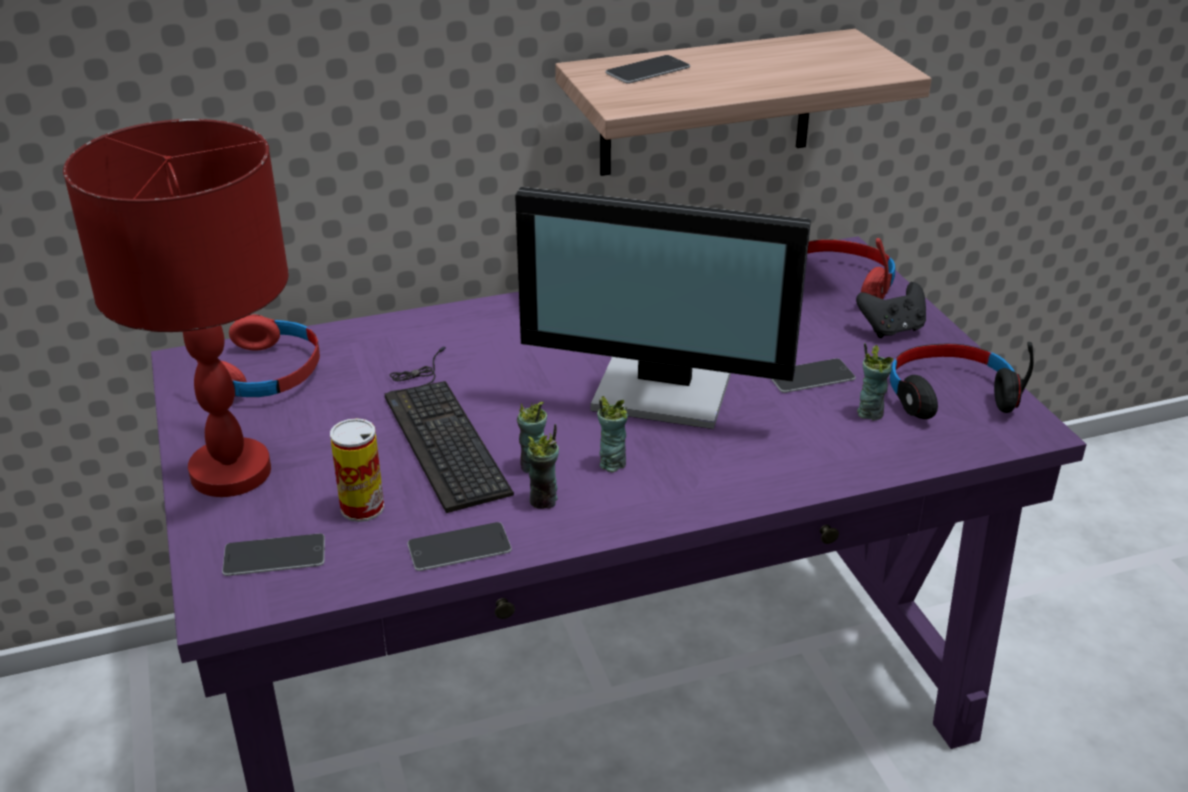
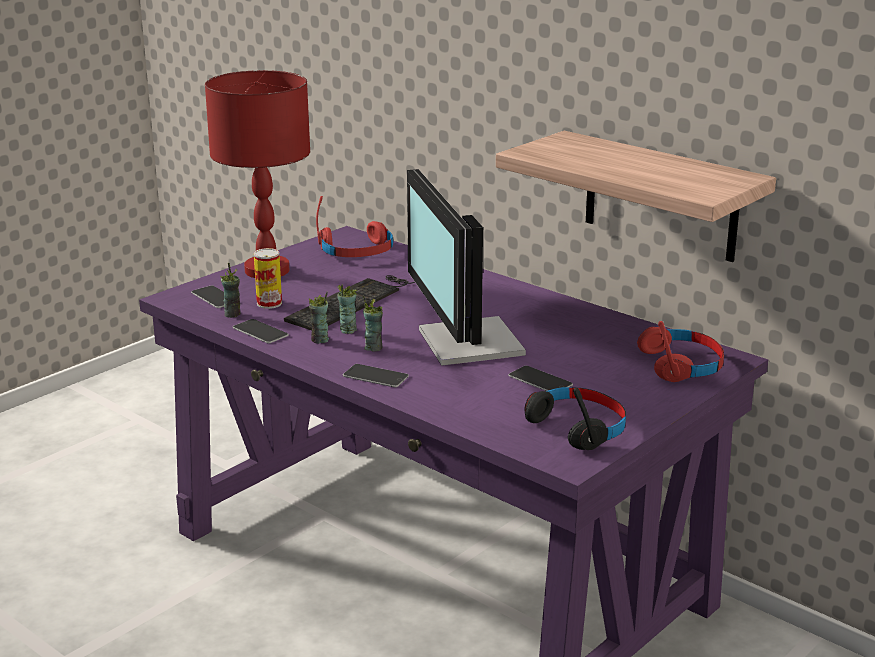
camera: 60 degrees right, 10 degrees down
phone [605,55,690,84] -> phone moved to [343,364,409,387]
black game controller [856,282,926,338] -> none
cup [857,343,894,420] -> cup moved to [220,263,241,318]

